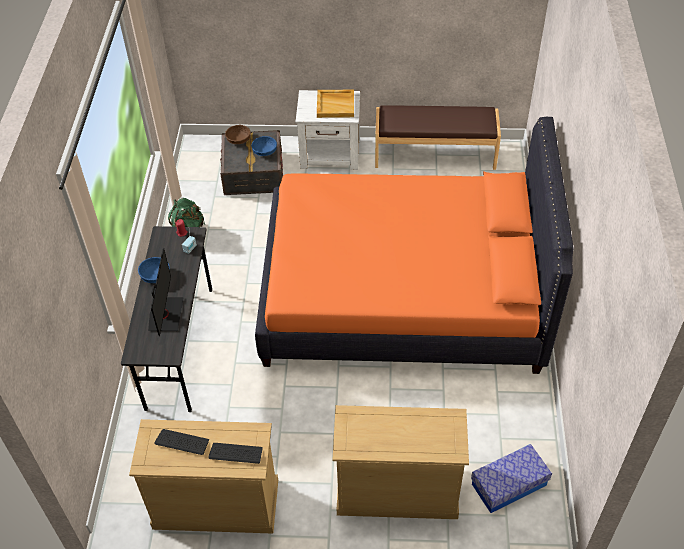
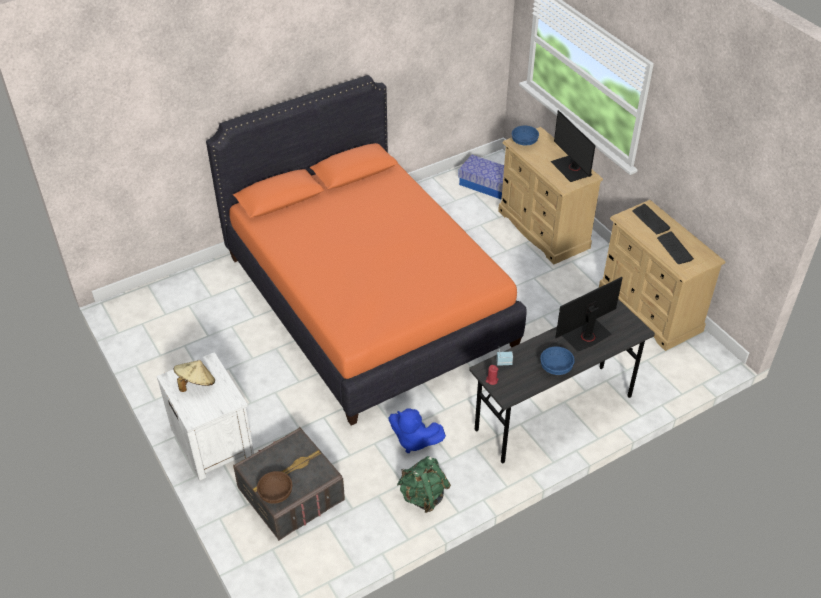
camera: 125 degrees left, 5 degrees down
blue bowl [251,136,277,156] -> blue bowl moved to [512,126,539,145]
beige tray [317,90,354,118] -> beige hat [173,360,215,392]
brown bench [375,106,501,170] -> none
none -> blue plush toy [389,408,446,453]
none -> monitor [551,110,595,182]

